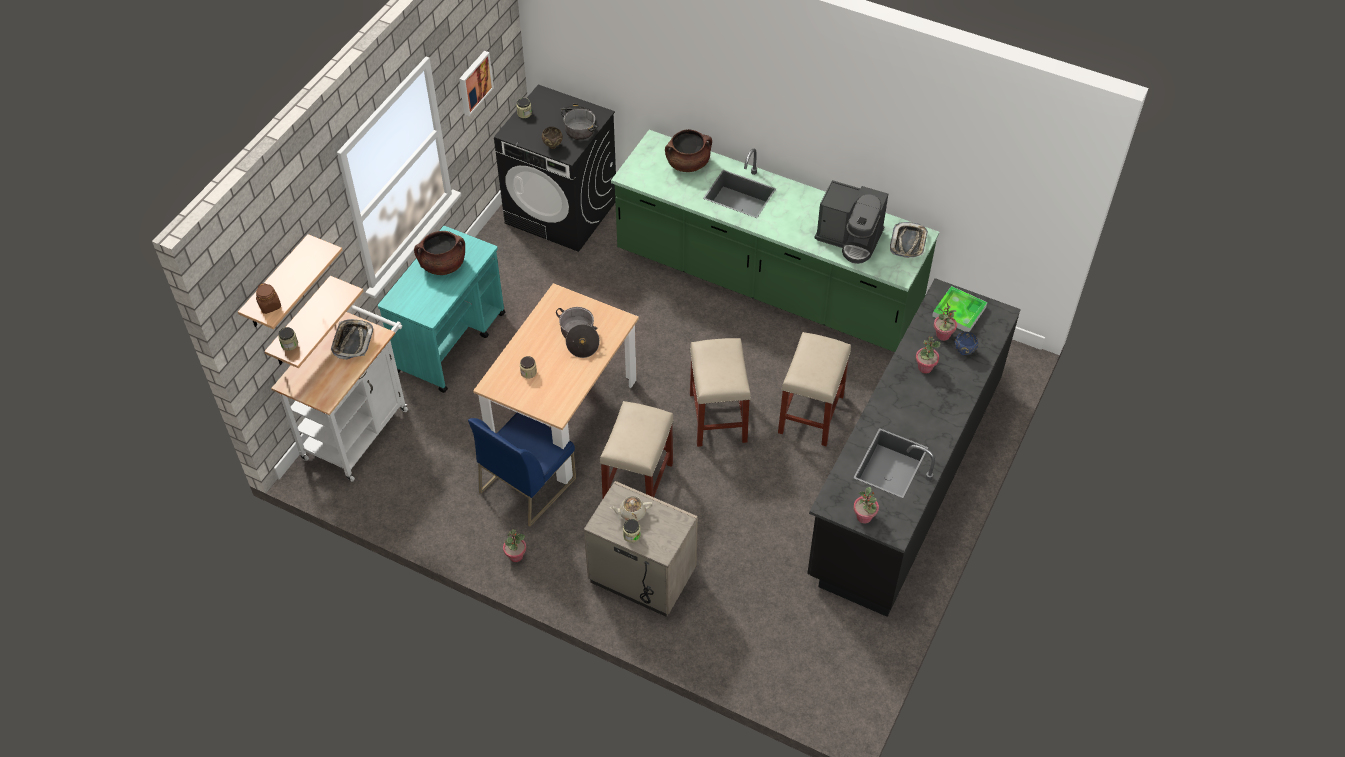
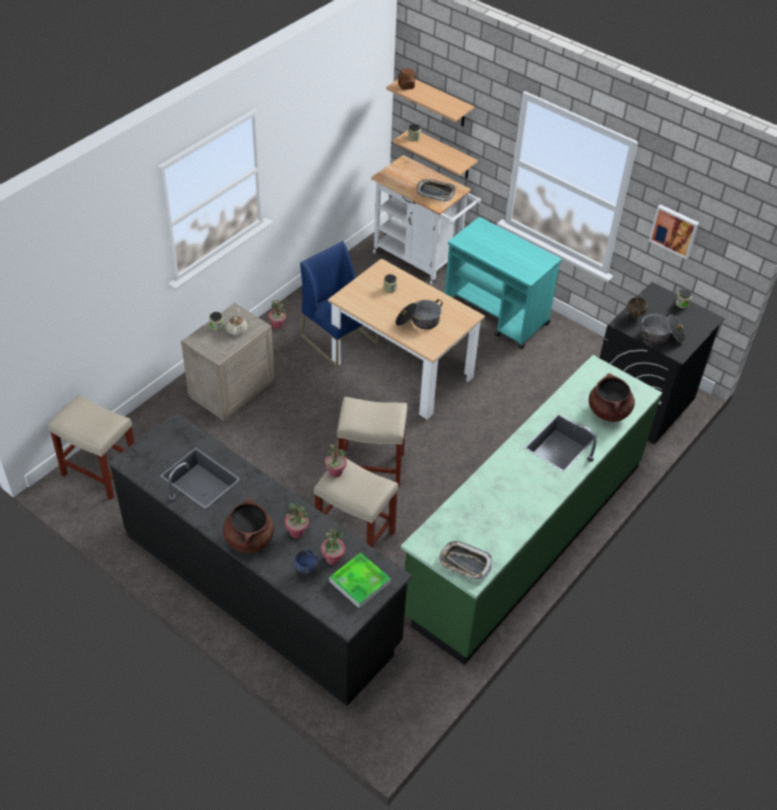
camera: 100 degrees right, 5 degrees down
brown cooking pot [414,231,465,275] -> brown cooking pot moved to [223,497,274,553]
beige stool [600,401,674,498] -> beige stool moved to [48,395,135,500]
coffee machine [814,180,888,264] -> none
potted plant [853,487,879,524] -> potted plant moved to [325,441,347,477]

